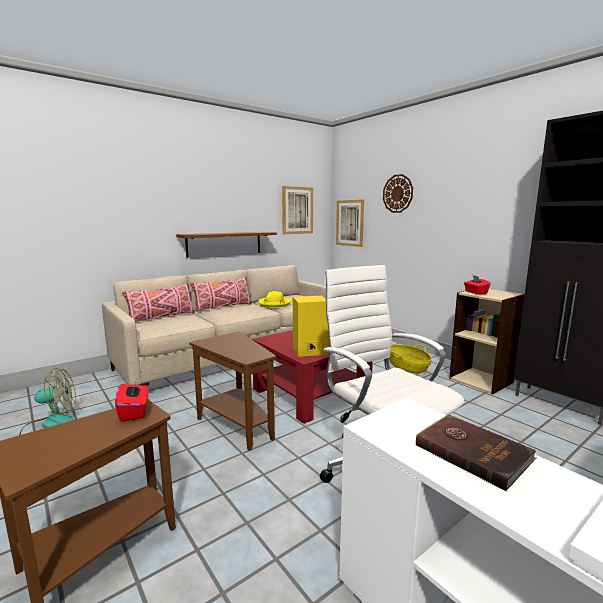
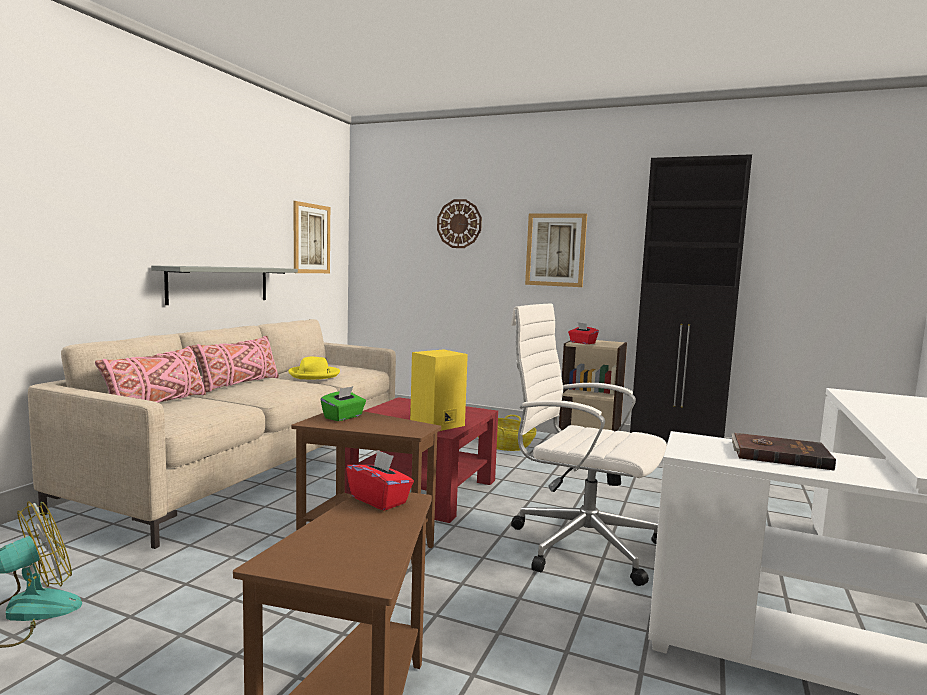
camera: 30 degrees left, 5 degrees down
brown shelf [176,232,277,258] -> grey shelf [151,265,298,305]
picture [336,200,364,247] -> picture moved to [525,214,587,287]
none -> green tissue box [320,386,366,421]

